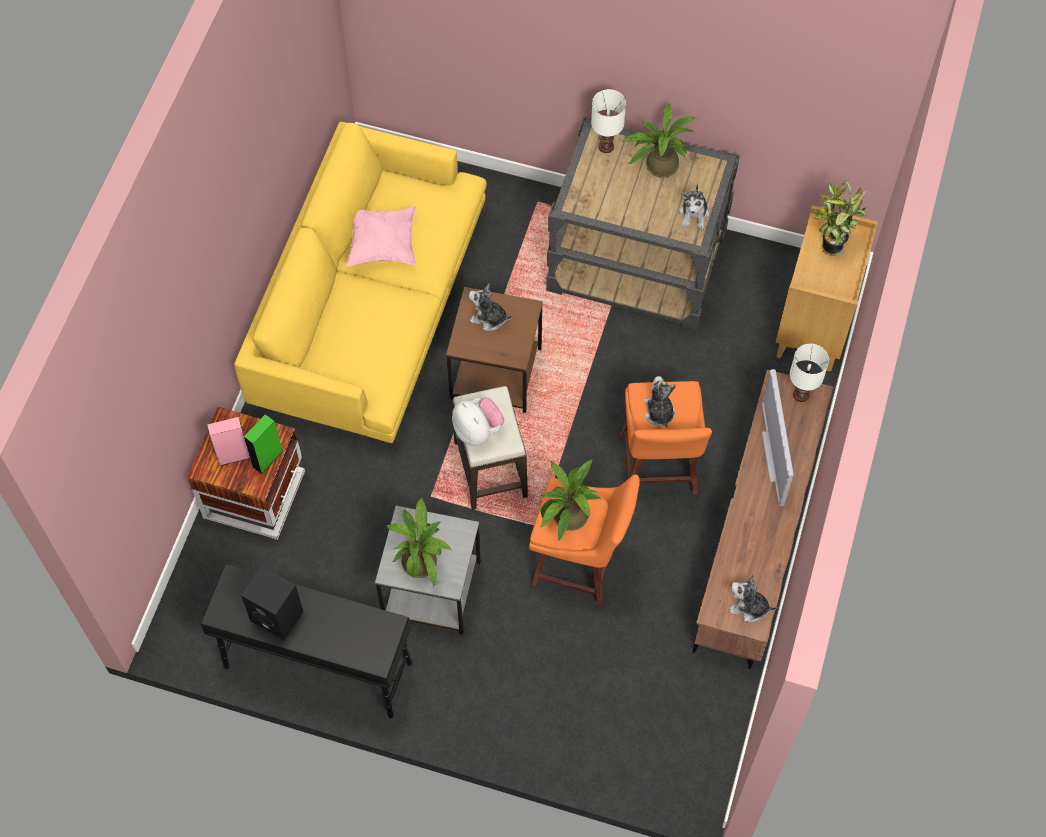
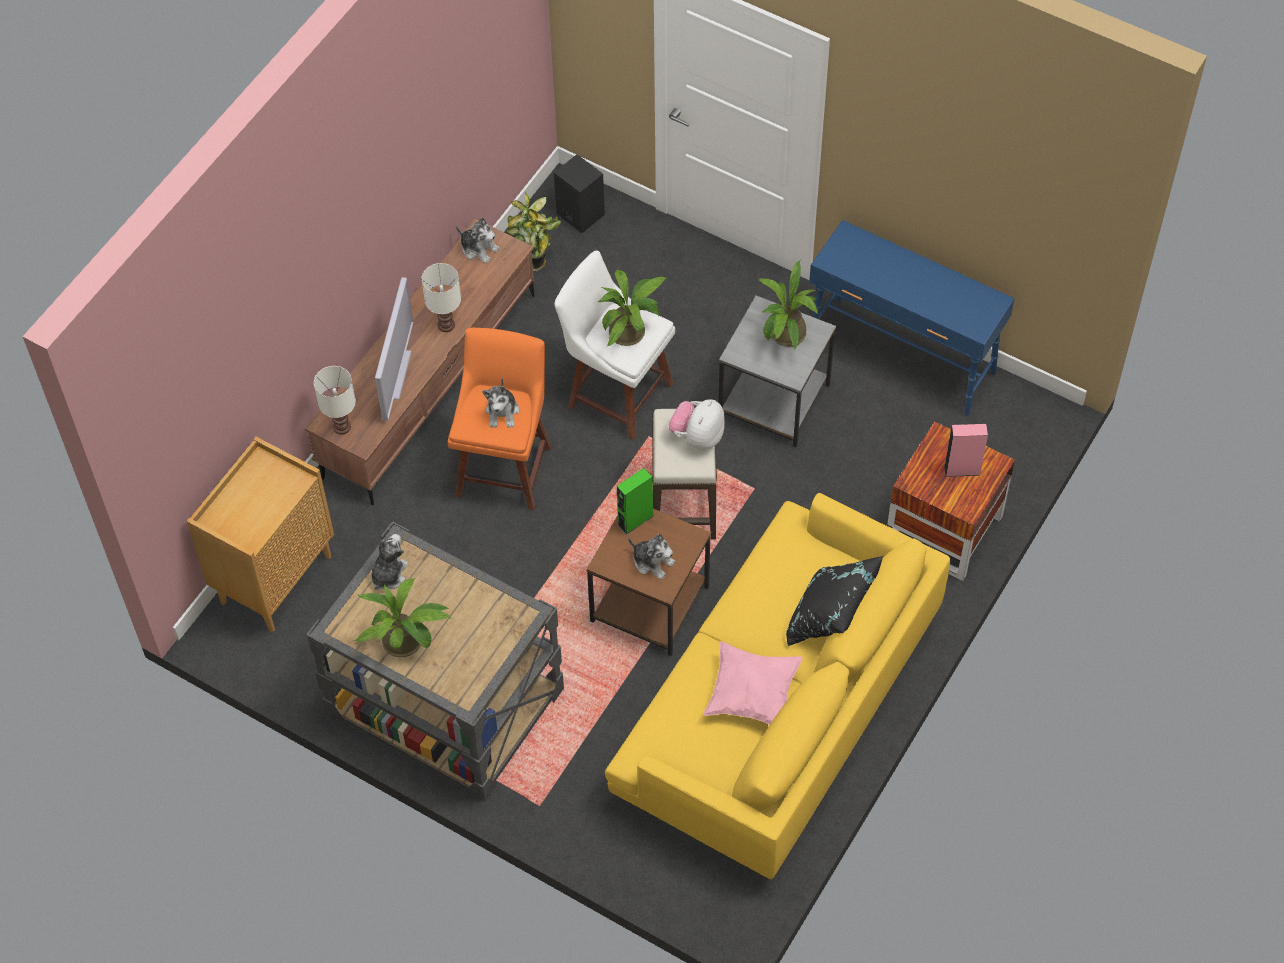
camera: 165 degrees left, 5 degrees down
black console table [200,564,412,718] -> blue console table [809,220,1014,416]
black speaker [241,566,304,640] -> black speaker moved to [554,154,605,233]
green speaker [244,415,283,474] -> green speaker moved to [617,468,654,535]
plush toy [452,398,504,446] -> plush toy turned 45 degrees clockwise [669,399,725,450]
orange stool [529,474,640,606] -> white stool [554,250,675,440]
white table lamp [591,89,626,153] -> white table lamp moved to [422,263,461,332]
potted plant [814,181,867,256] -> potted plant moved to [507,192,561,272]
none -> black pillow [786,556,883,647]

